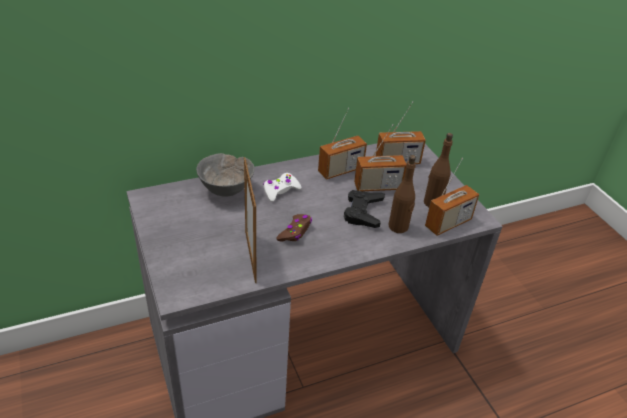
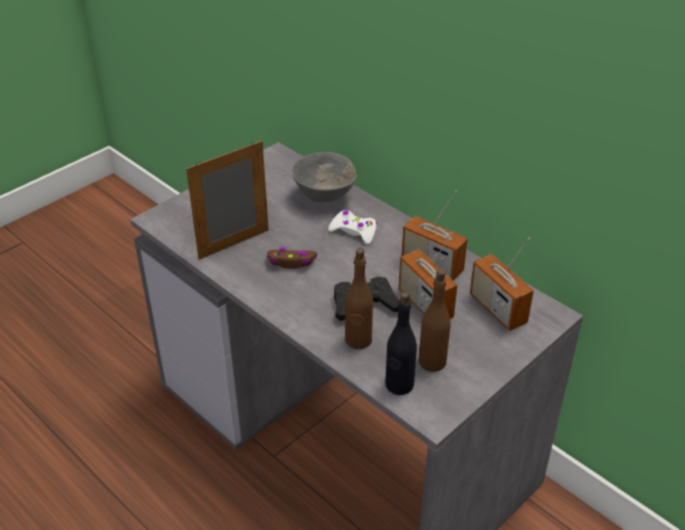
camera: 70 degrees right, 0 degrees up
radio [425,158,479,236] -> black bottle [385,291,417,395]

